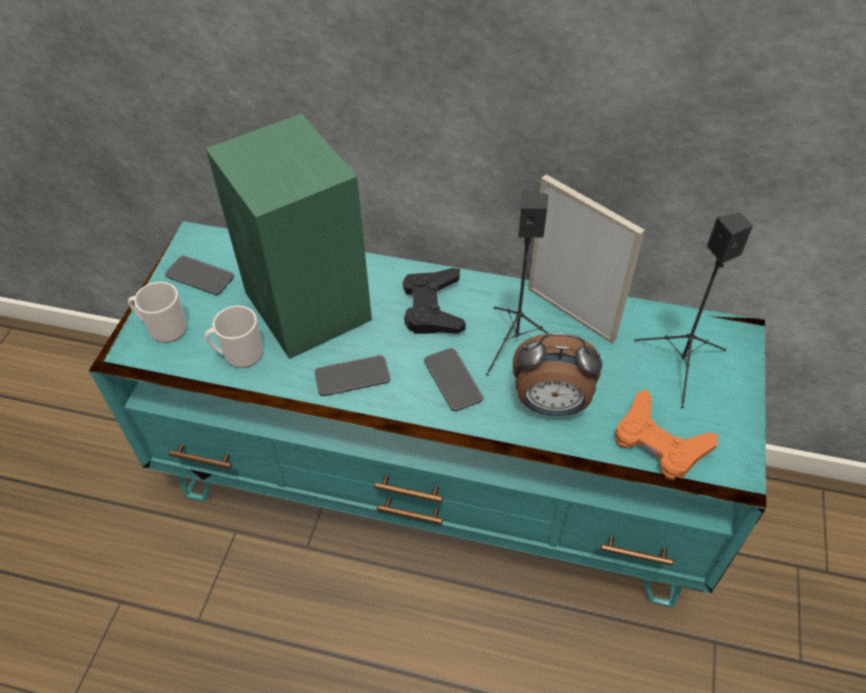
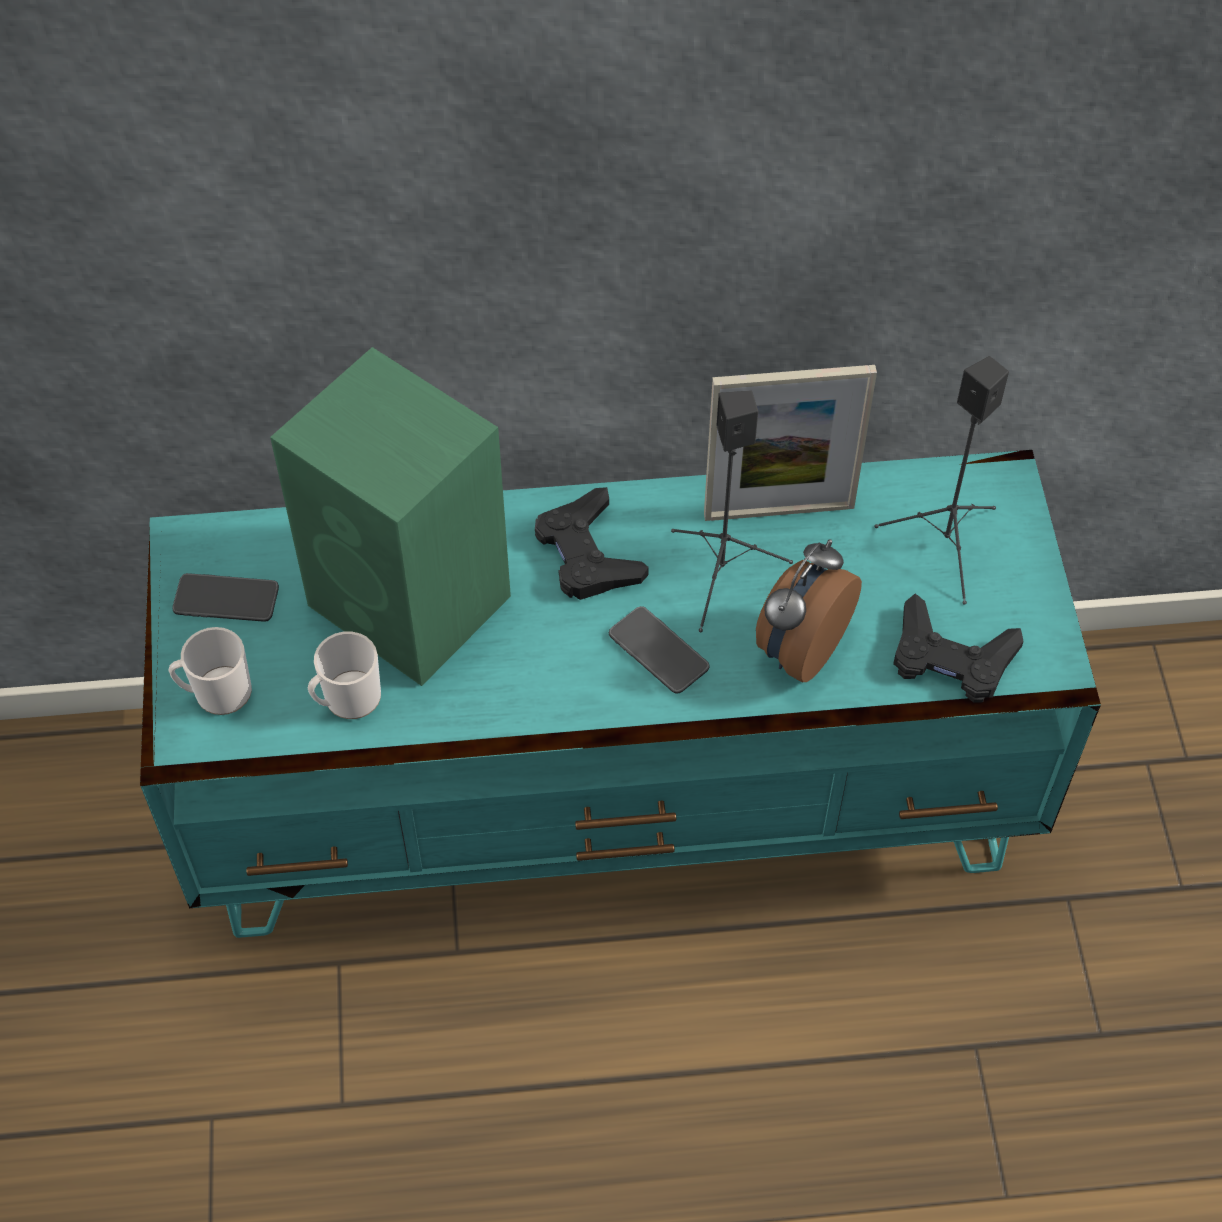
camera: 20 degrees left, 5 degrees up
phone [315,355,390,396] -> none
alarm clock [513,333,602,416] -> alarm clock turned 135 degrees clockwise [756,539,862,682]
picture frame [528,174,645,343] -> picture frame turned 150 degrees clockwise [704,365,877,521]
orange game controller [615,389,718,480] -> black game controller [893,593,1024,703]

